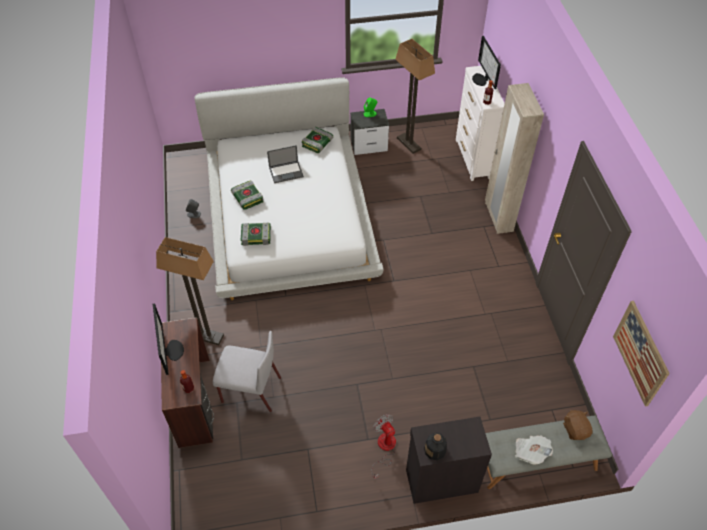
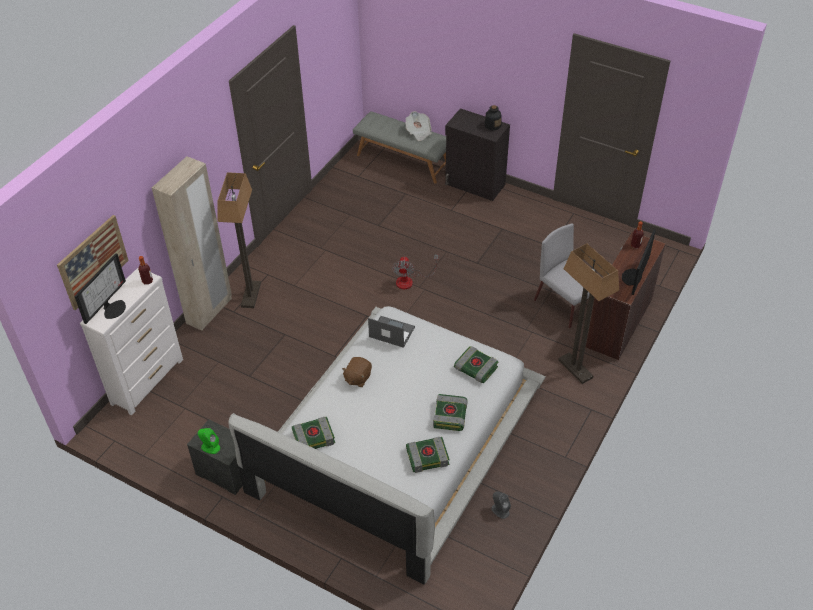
camera: 140 degrees left, 5 degrees down
laptop [267,145,304,183] -> laptop moved to [368,316,415,348]
fan [371,414,396,479] -> fan moved to [392,254,439,289]
floor lamp [395,39,435,154] -> floor lamp moved to [217,172,261,308]
brown plush toy [563,410,592,440] -> brown plush toy moved to [342,357,372,387]
picture [613,301,670,406] -> picture moved to [57,215,129,311]
none -> book [406,437,450,473]

